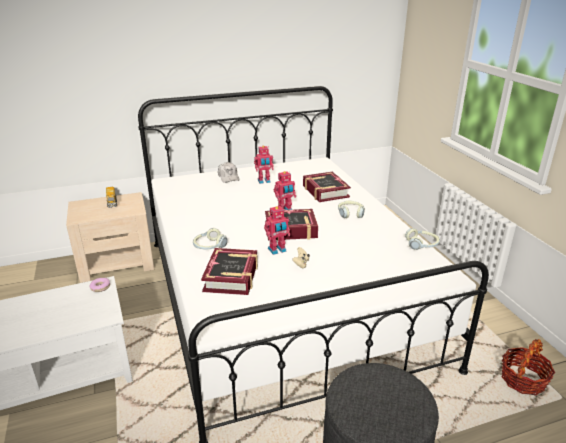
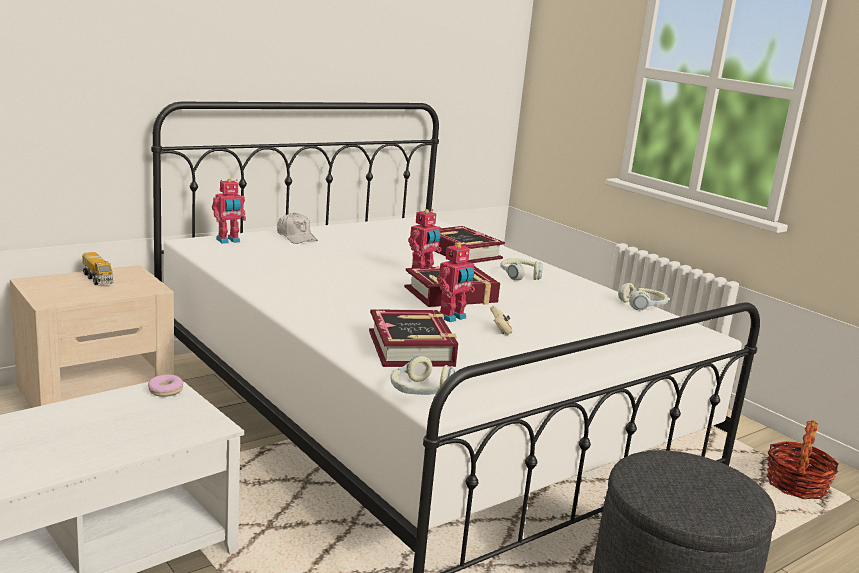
camera: 20 degrees left, 10 degrees down
headphones [193,228,228,250] -> headphones moved to [391,356,455,395]
toy robot [254,146,274,184] -> toy robot moved to [212,179,246,244]

